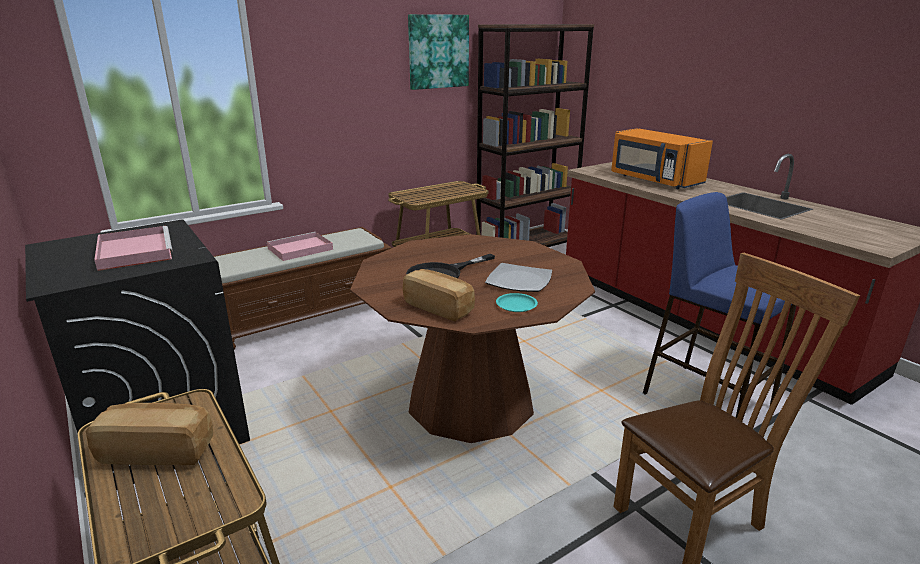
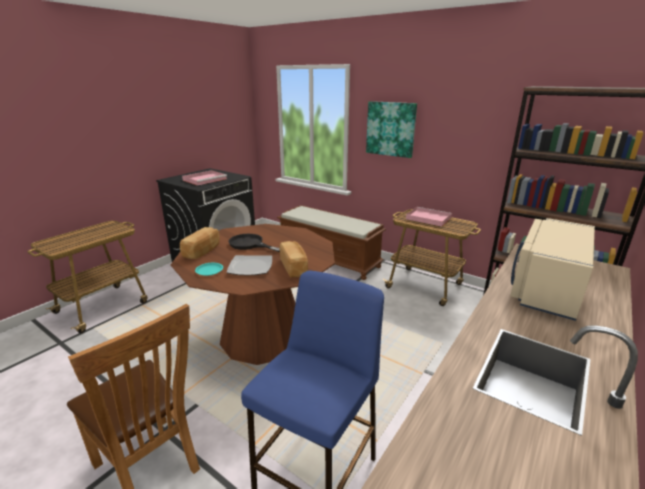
camera: 70 degrees right, 0 degrees up
bread [86,403,213,465] -> bread moved to [280,241,308,278]
pink tray [267,232,333,261] -> pink tray moved to [406,207,452,227]
picture [408,14,469,90] -> picture moved to [366,101,417,158]
orange microwave [611,128,713,189] -> beige microwave [510,218,595,321]

